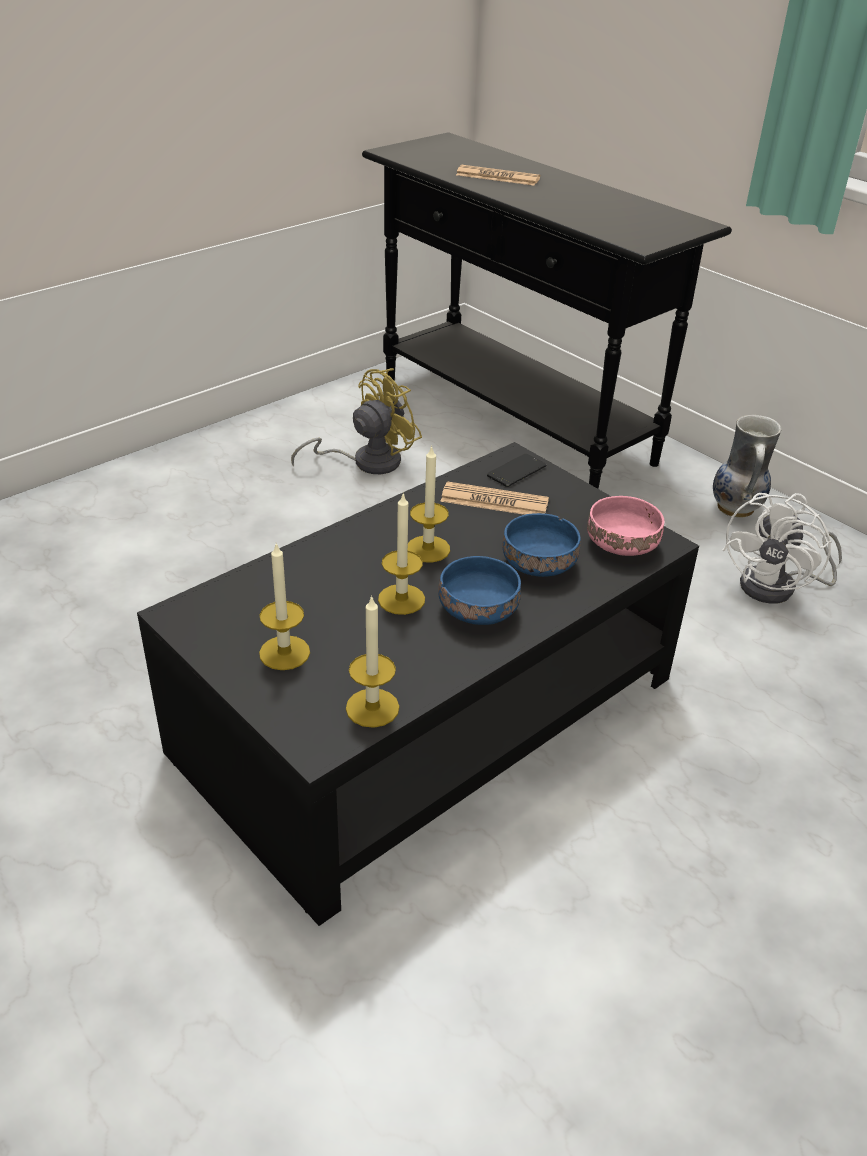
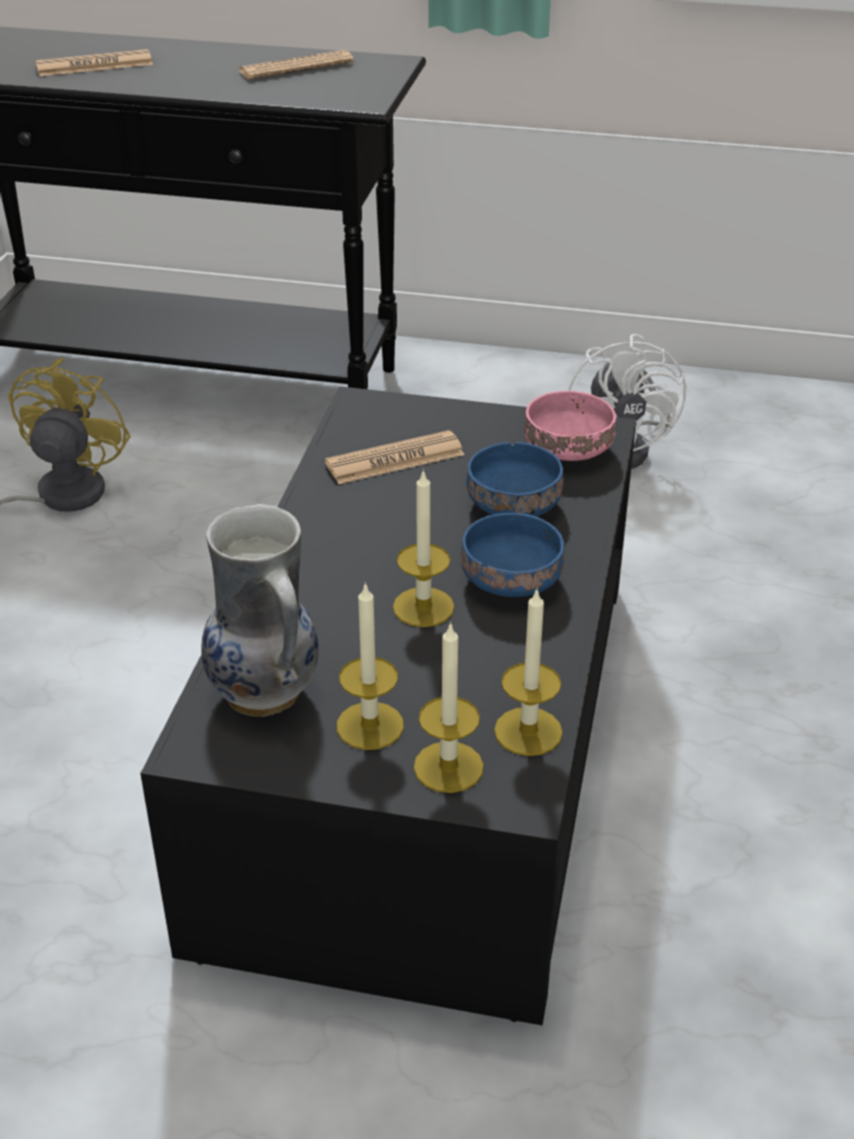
camera: 35 degrees left, 0 degrees up
candle [408,445,450,562] -> candle moved to [414,622,484,793]
phone [487,454,546,487] -> none
vase [713,415,781,518] -> vase moved to [201,504,318,717]
none -> newspaper [239,50,354,79]

